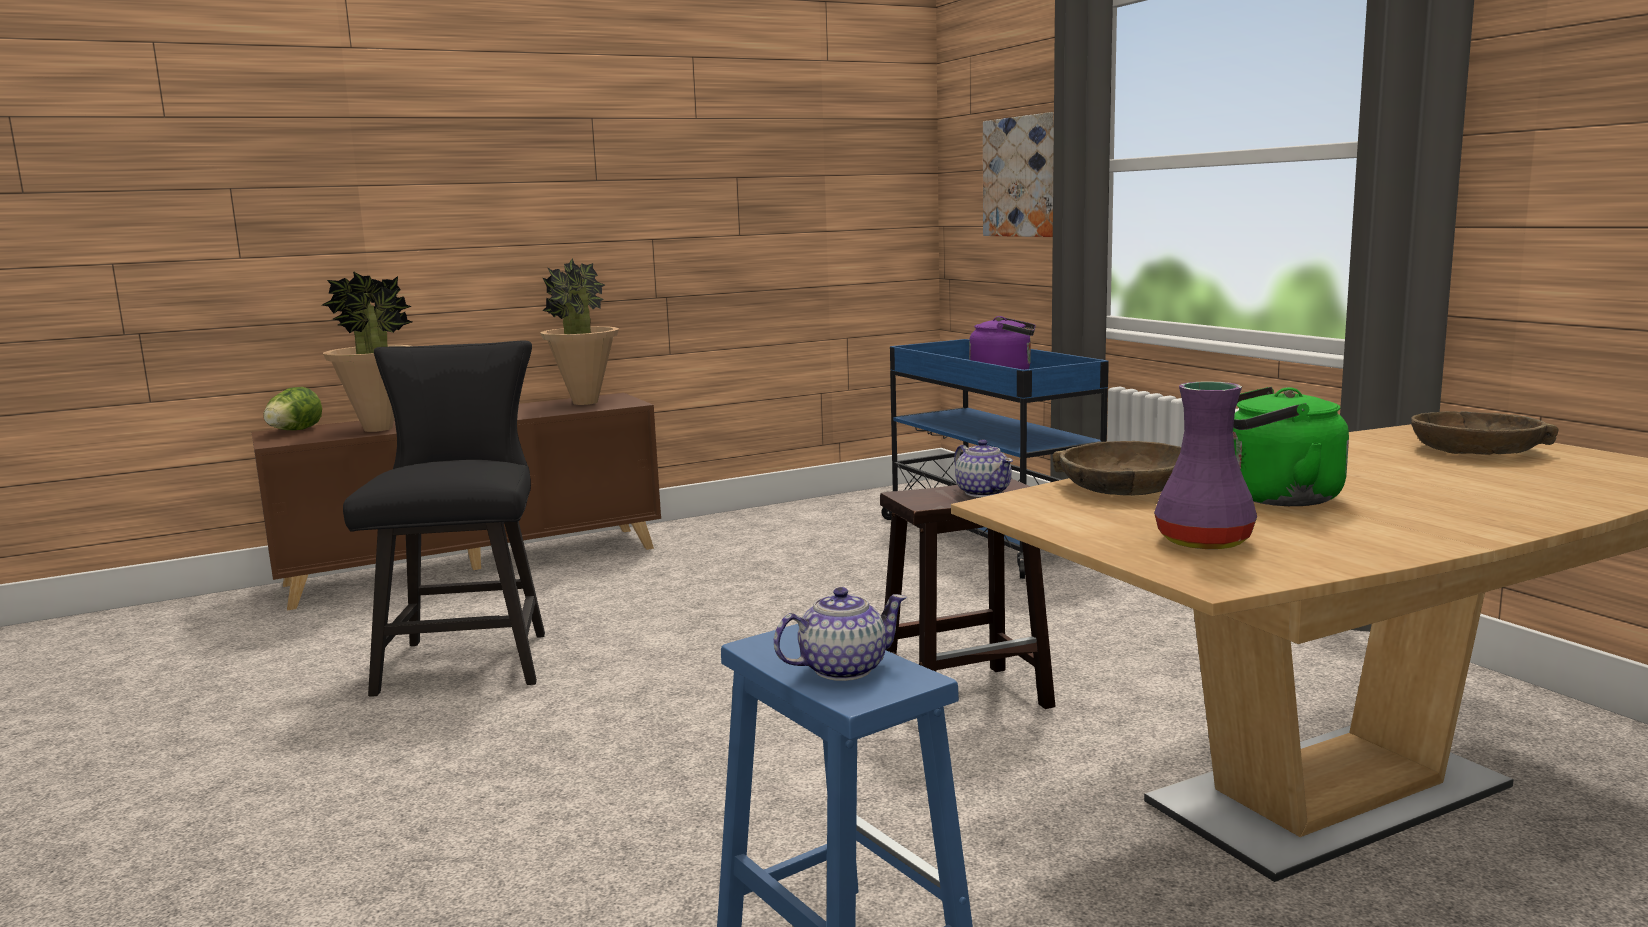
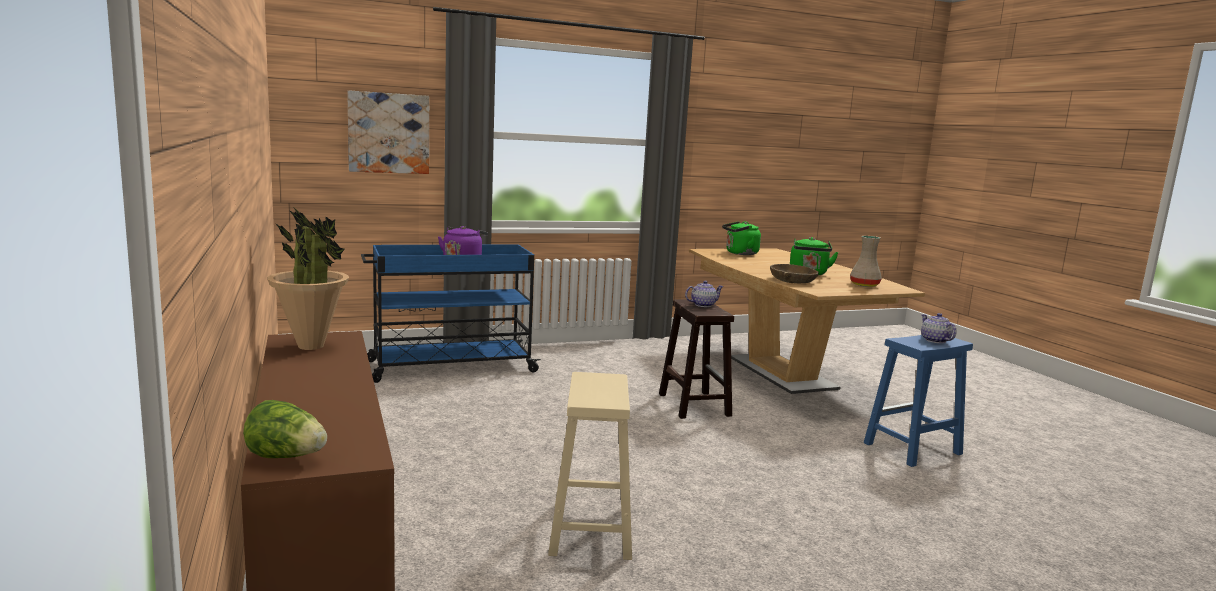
camera: 85 degrees left, 0 degrees up
potted plant [322,271,412,432] -> none
black chair [343,341,545,697] -> beige stool [548,372,632,560]
purple vase [1154,381,1257,549] -> beige vase [850,236,882,287]
brown bowl [1411,411,1558,455] -> green kettle [722,221,761,255]

